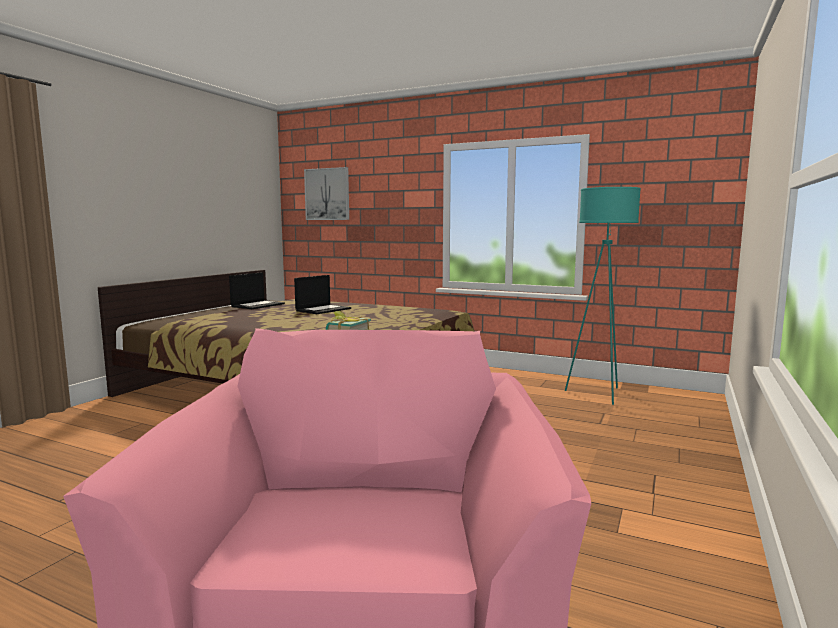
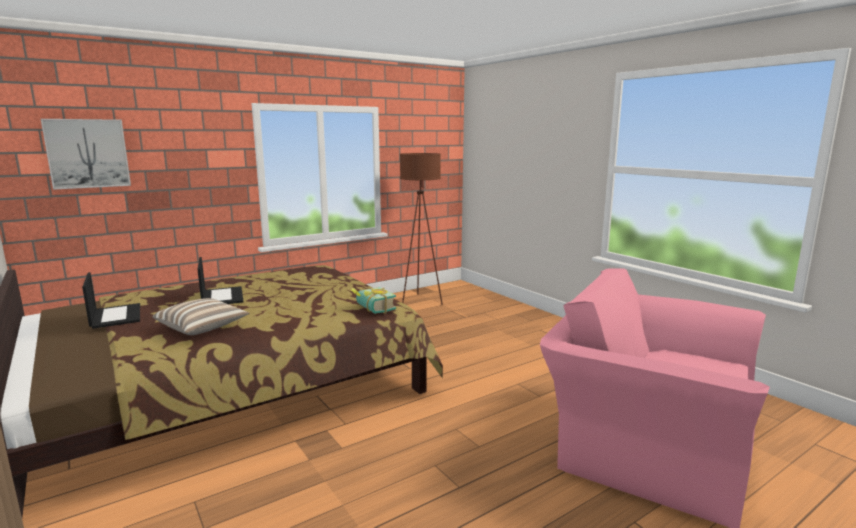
camera: 60 degrees left, 5 degrees up
turquoise floor lamp [565,187,641,405] -> brown floor lamp [400,153,443,305]
none -> pillow [152,298,249,335]

